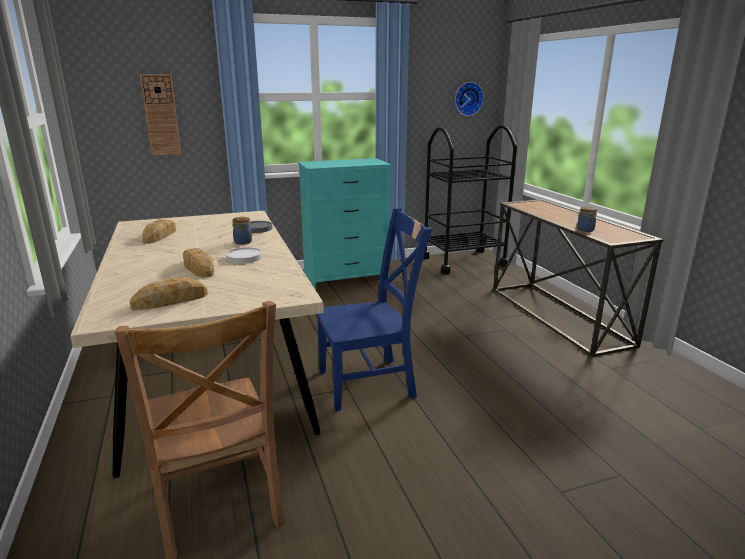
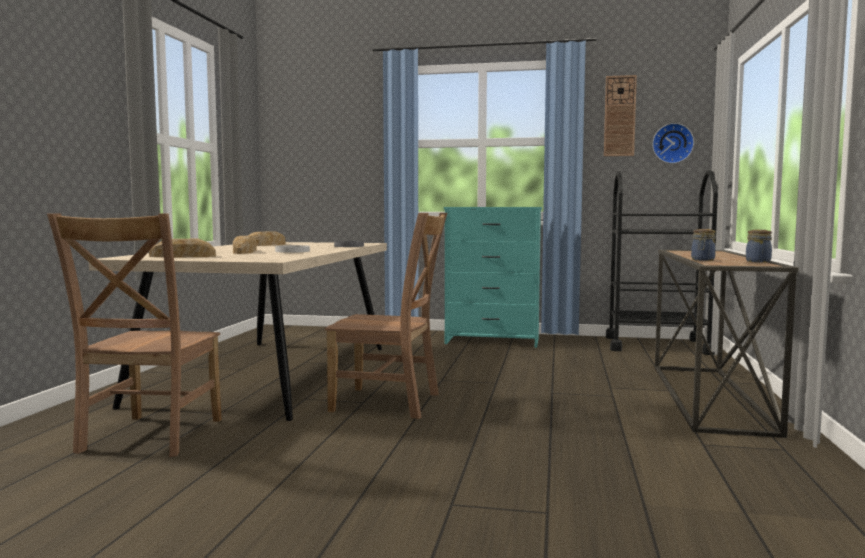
camera: 30 degrees right, 15 degrees down
wall clock [140,74,181,155] -> wall clock moved to [604,75,637,156]
jar [232,217,252,245] -> jar moved to [746,230,772,263]
blue chair [317,208,432,411] -> brown chair [325,213,447,419]

